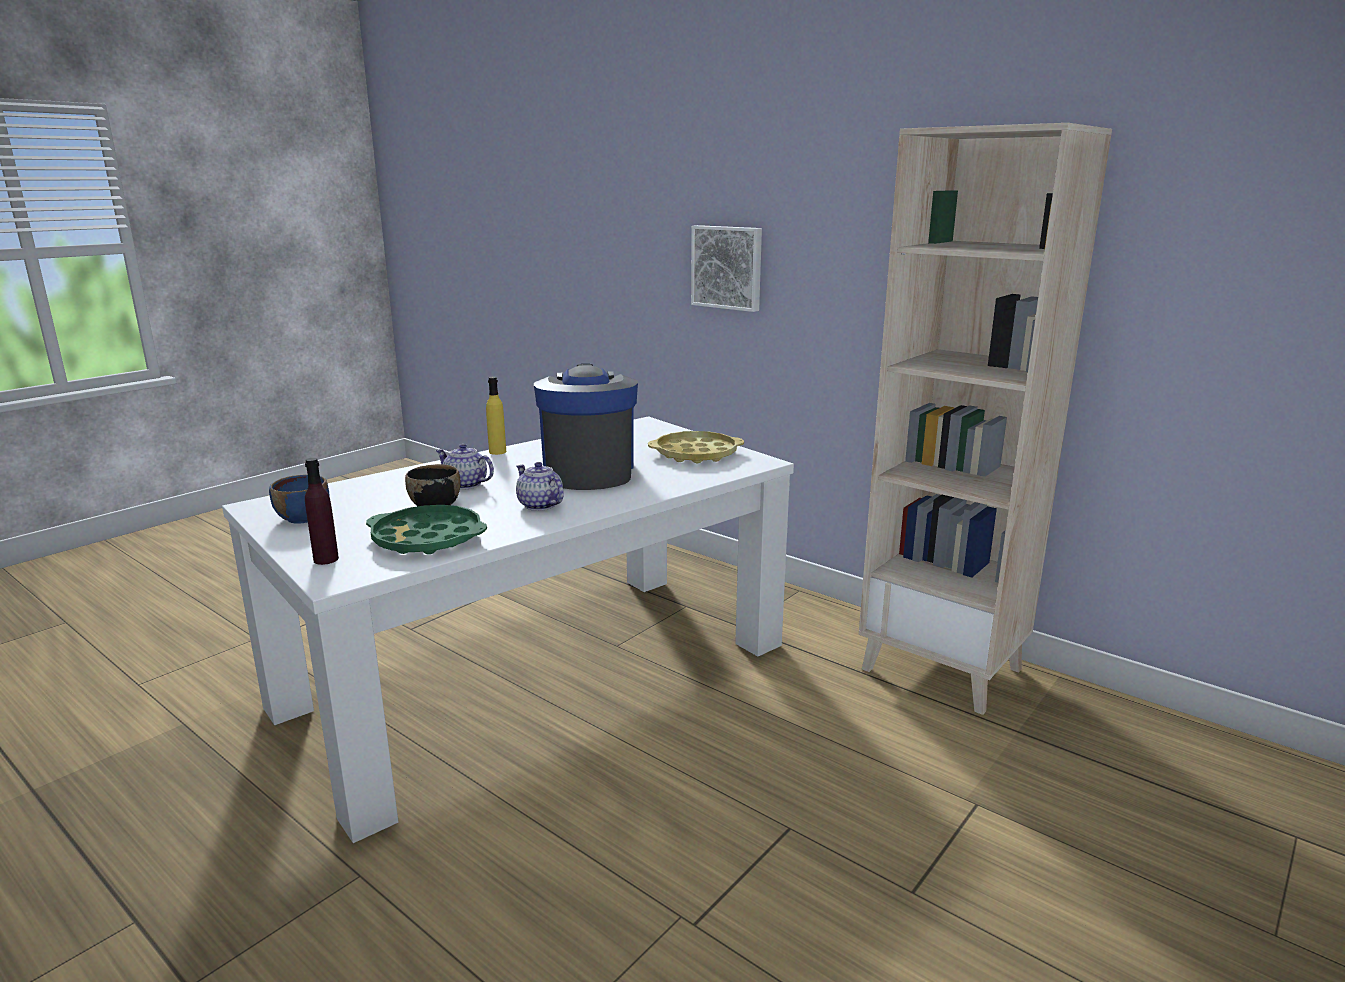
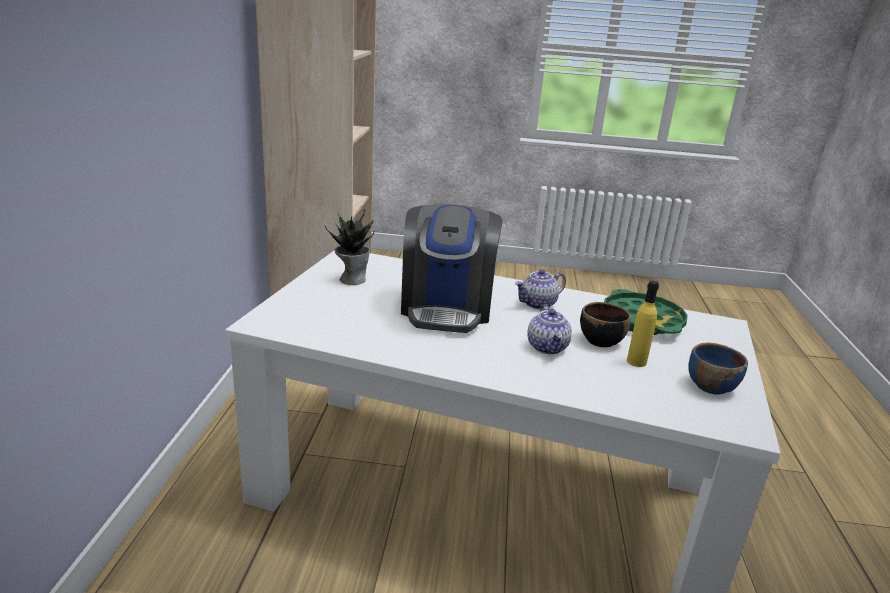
camera: 125 degrees left, 5 degrees up
purple bottle [305,458,339,565] -> none
yellow bottle [486,377,506,455] -> yellow bottle moved to [627,281,659,367]
teapot [516,462,564,511] -> teapot turned 45 degrees clockwise [515,269,566,310]
coffee machine [534,364,638,490] -> coffee machine turned 45 degrees counterclockwise [401,204,503,333]
yellow tray [648,431,744,463] -> potted plant [325,209,375,285]
picture [691,225,762,312] -> none

